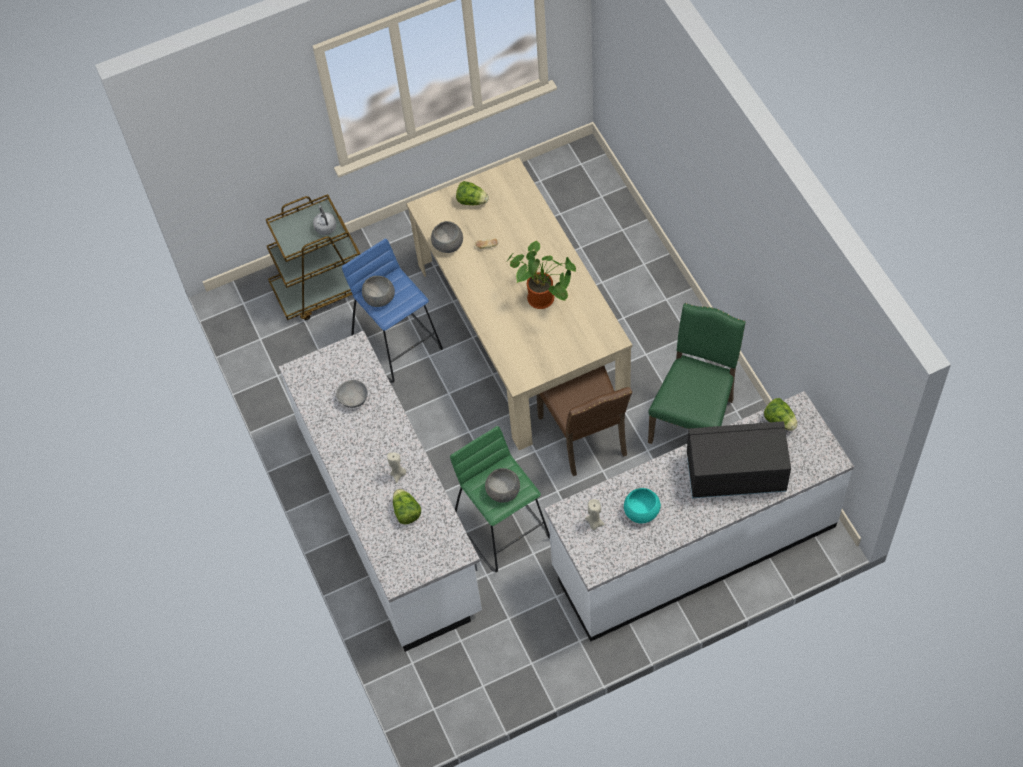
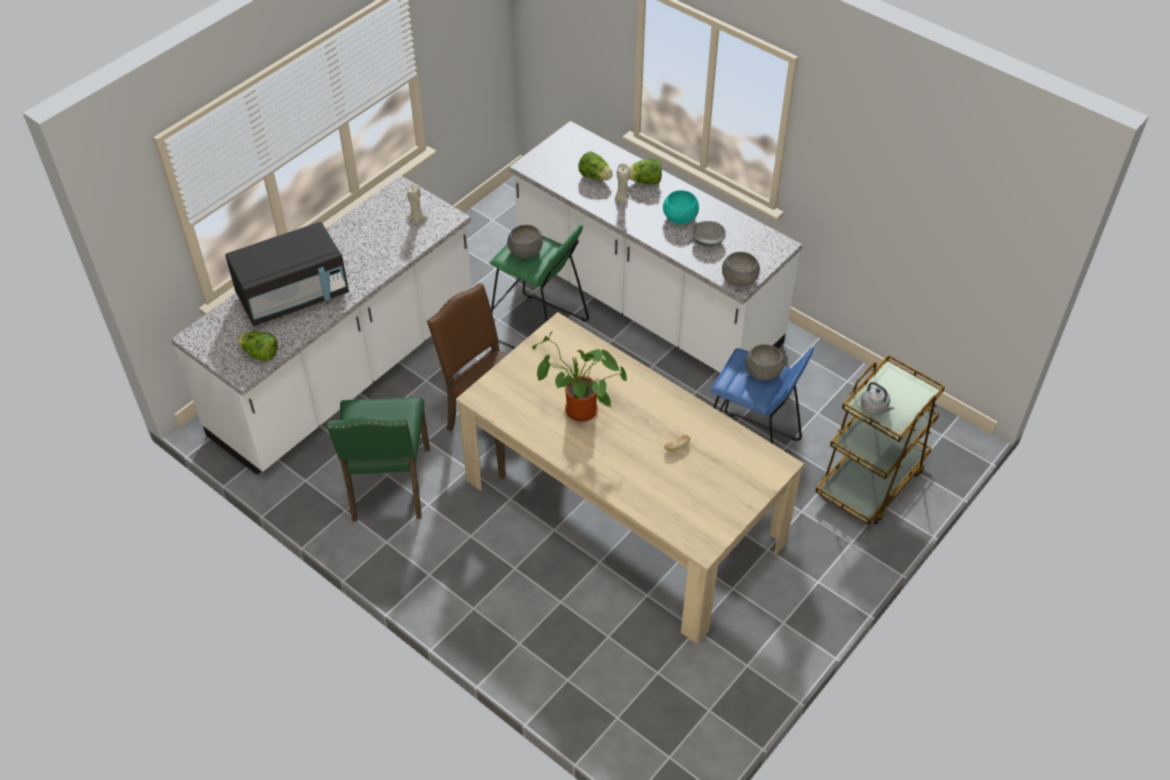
camera: 150 degrees right, 10 degrees down
grey bowl [431,221,463,253] -> grey bowl moved to [722,252,760,286]
lettuce [456,181,489,205] -> lettuce moved to [629,158,662,185]
turquoise bowl [624,488,661,523] -> turquoise bowl moved to [663,190,699,224]

